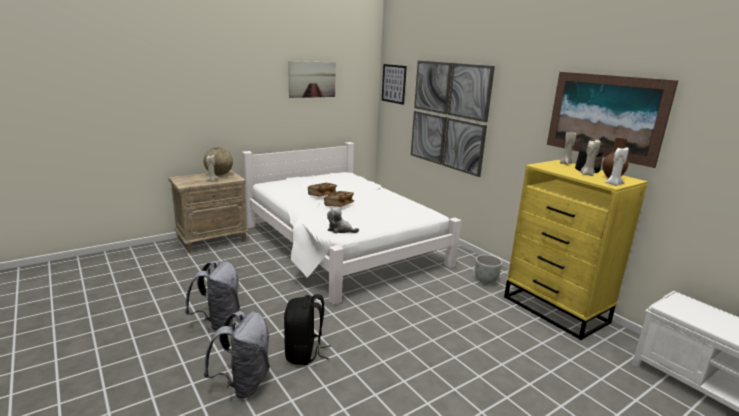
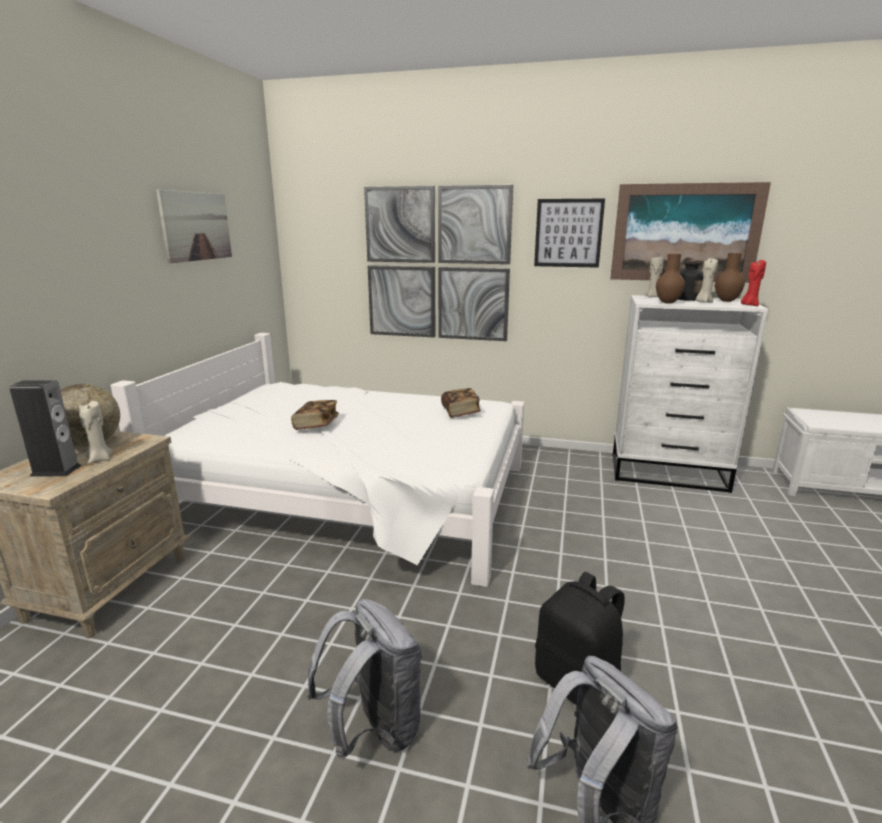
camera: 40 degrees left, 0 degrees up
book [324,191,354,207] -> book moved to [441,388,481,418]
plush toy [327,208,359,233] -> none
picture [382,64,407,105] -> picture moved to [534,199,605,268]
grey planter [475,255,502,284] -> none
yellow dresser [504,160,648,340] -> white dresser [612,295,768,493]
white candle [605,147,629,186] -> red candle [741,260,766,306]
none -> speaker [9,380,82,476]
none -> brown vase [656,254,685,304]

